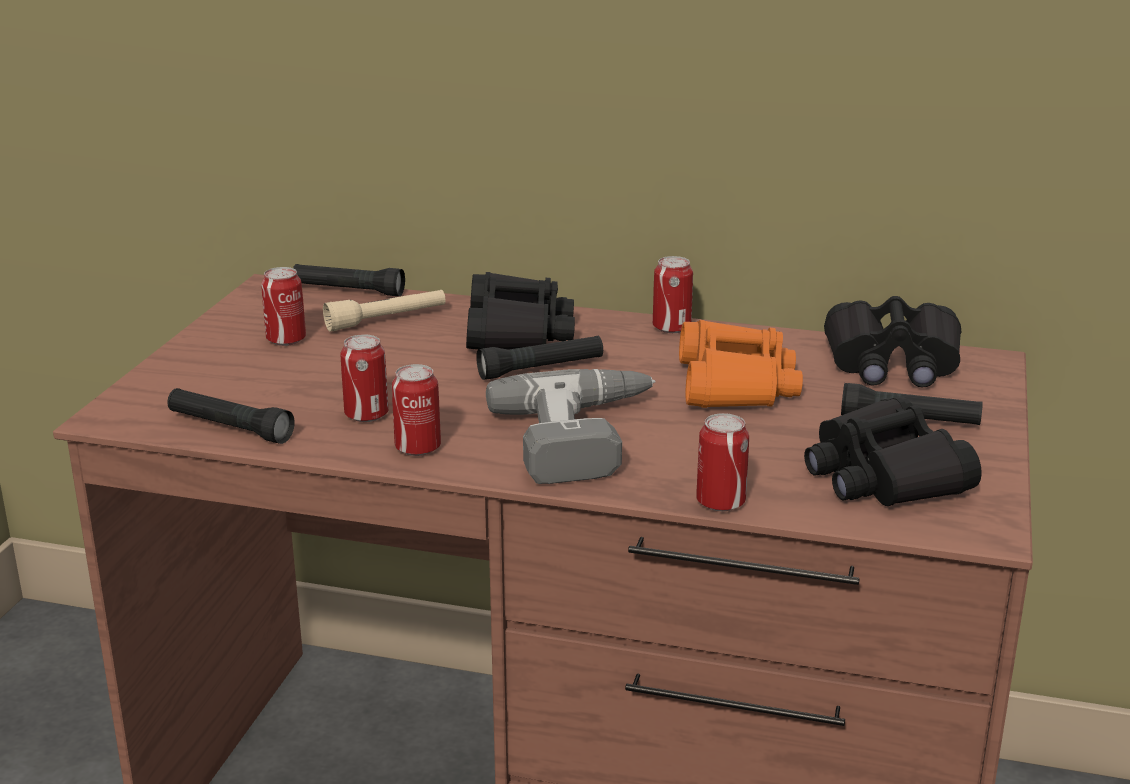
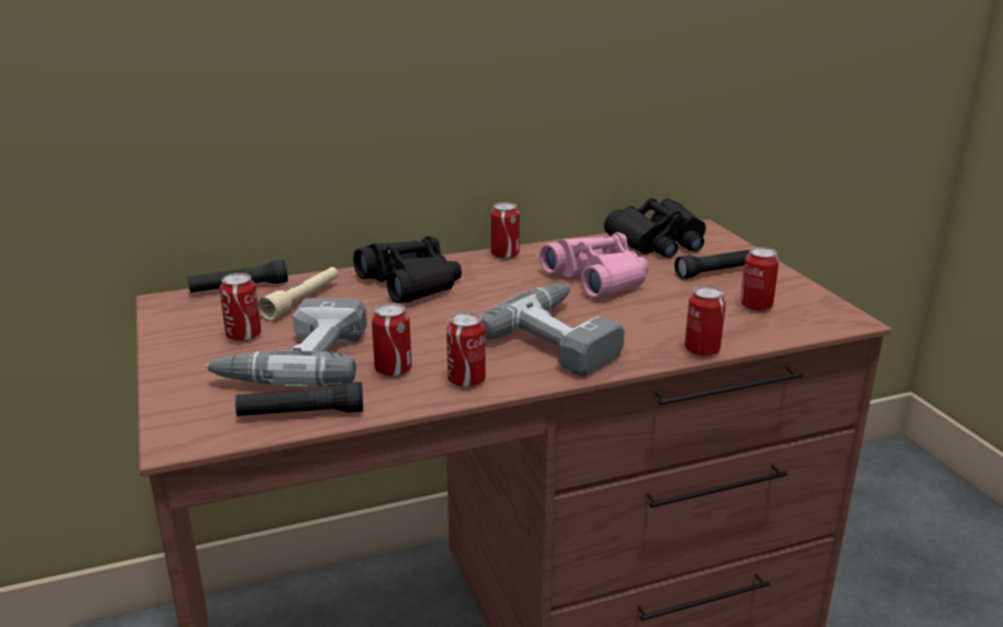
camera: 35 degrees left, 0 degrees up
black flashlight [476,336,603,380] -> none
orange binoculars [679,320,803,408] -> pink binoculars [540,232,648,298]
black binoculars [804,397,982,506] -> can [740,247,779,311]
none -> power drill [205,298,367,387]

